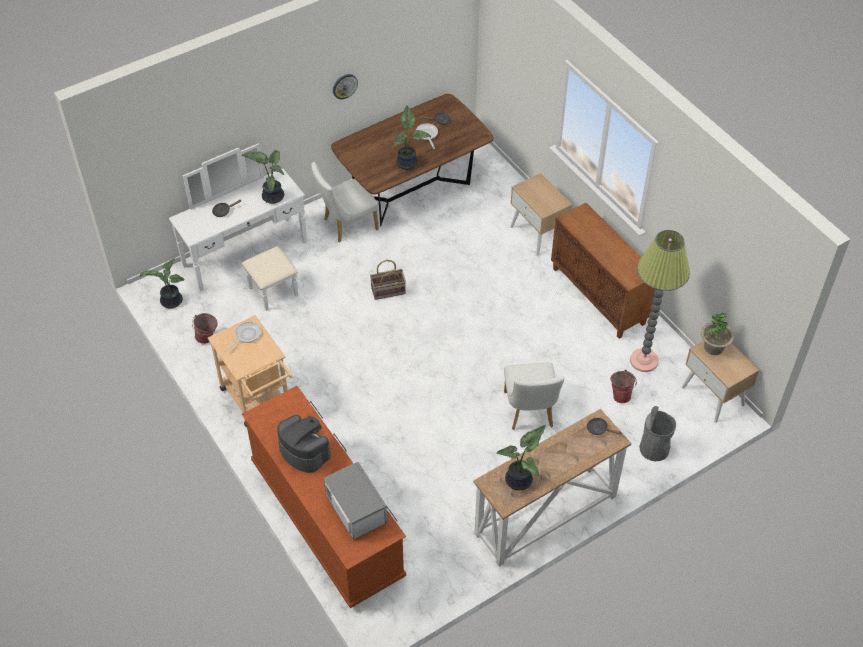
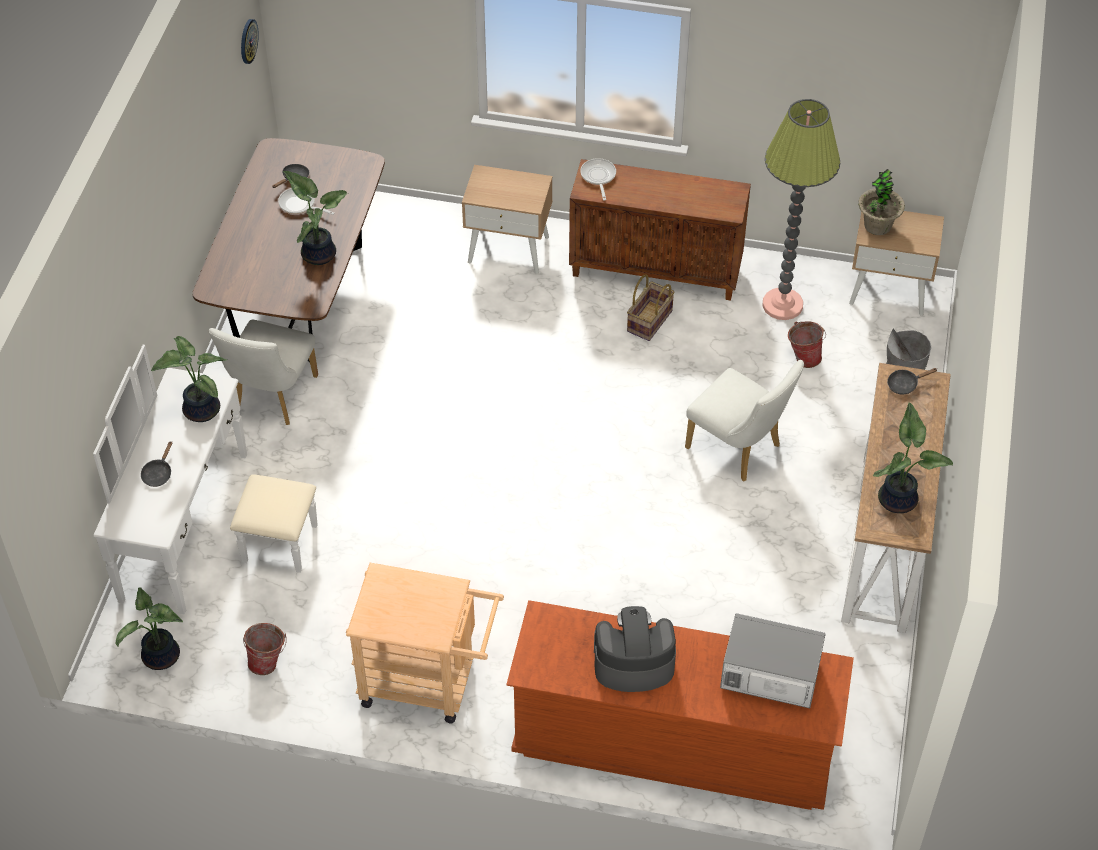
camera: 45 degrees left, 0 degrees up
frying pan [225,322,261,351] -> frying pan moved to [580,158,616,201]
wall clock [333,74,358,99] -> wall clock moved to [241,19,259,64]
basket [370,260,406,300] -> basket moved to [627,274,675,341]

